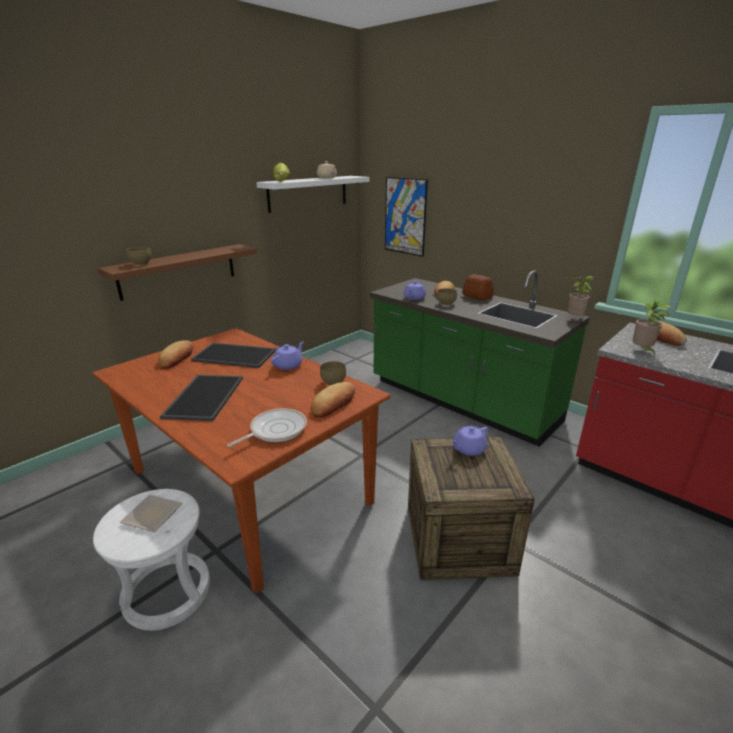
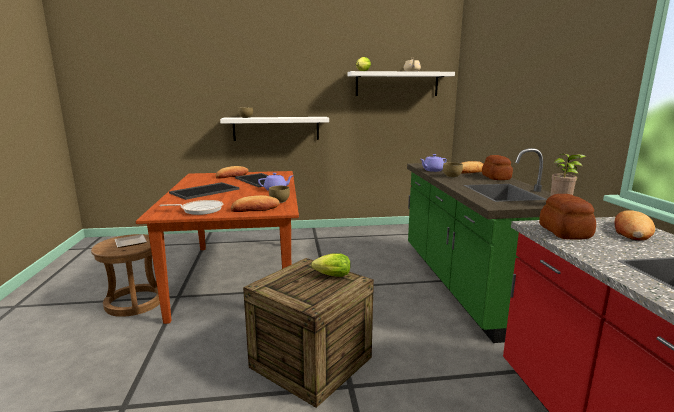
camera: 40 degrees right, 10 degrees down
white stool [93,489,210,631] -> brown stool [91,234,160,317]
brown shelf [98,244,257,301] -> white shelf [220,117,329,141]
picture [385,177,428,257] -> none
purple teapot [450,425,489,456] -> lettuce [311,253,351,277]
potted plant [632,300,671,354] -> bread [539,194,596,240]

